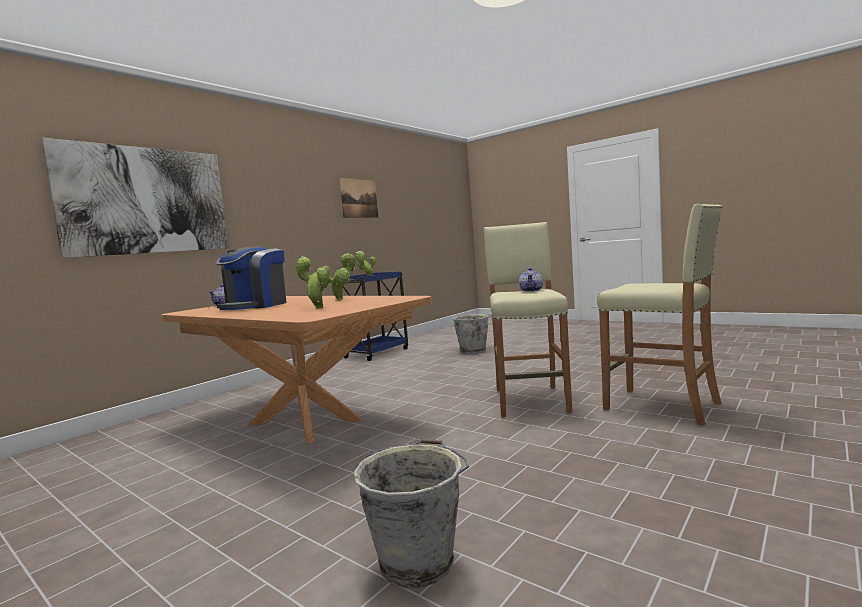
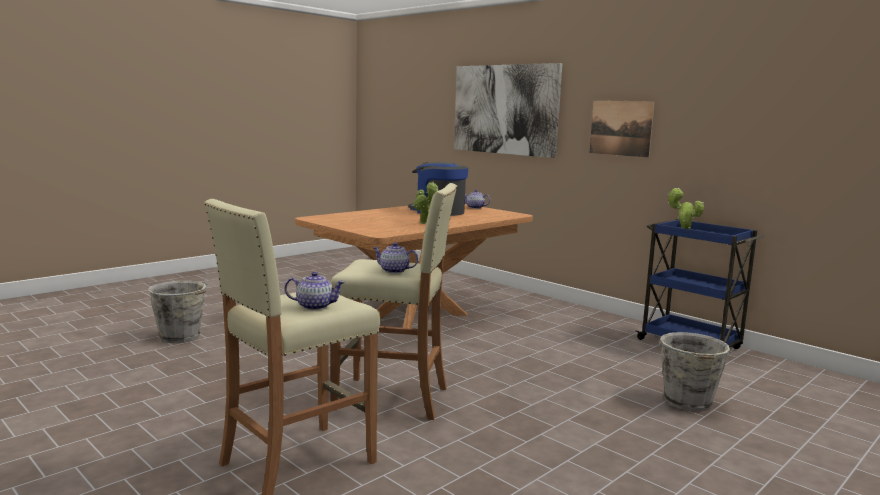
camera: 95 degrees right, 5 degrees up
potted plant [296,256,329,309] -> none
picture [339,178,378,218] -> picture moved to [590,100,655,158]
none -> teapot [285,272,345,310]

